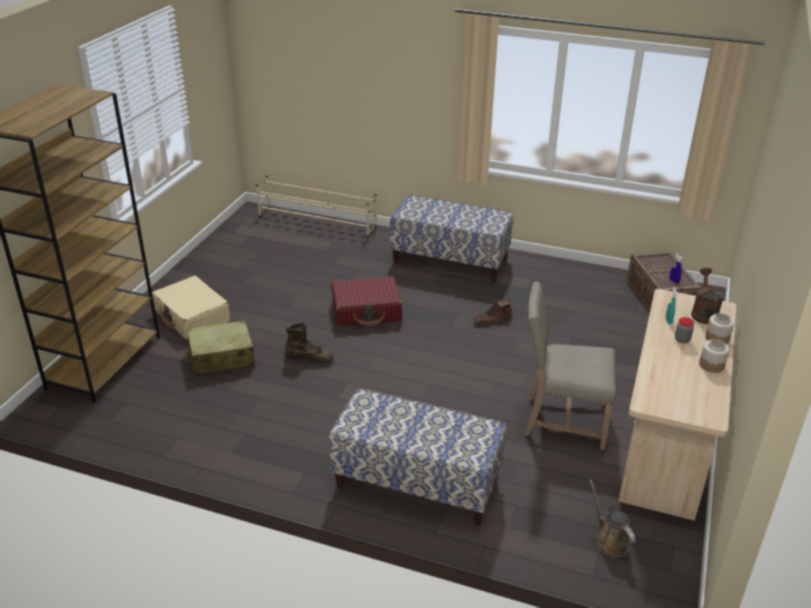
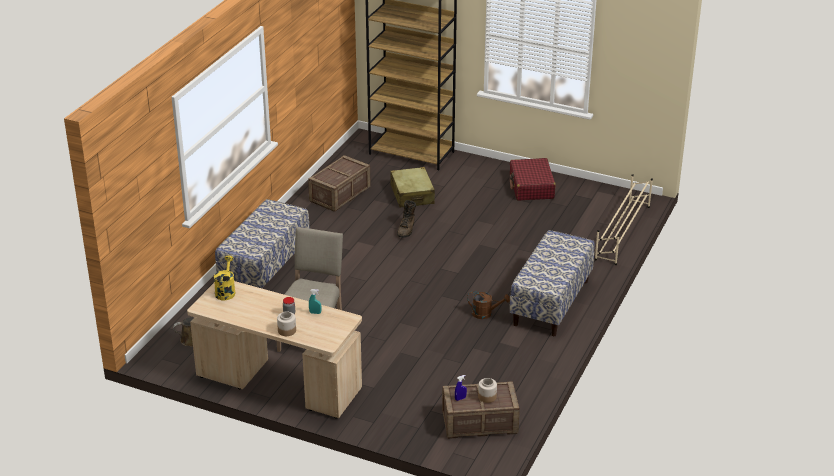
camera: 95 degrees right, 0 degrees up
beige suitcase [152,276,230,340] -> none
red suitcase [331,276,402,326] -> red suitcase moved to [510,158,556,200]
brown boot [473,300,512,325] -> none
brown watering can [691,268,724,324] -> brown watering can moved to [467,291,510,319]
jar [699,339,729,373] -> jar moved to [478,378,497,403]
none -> yellow watering can [214,255,235,301]
none -> crate [308,155,371,212]

